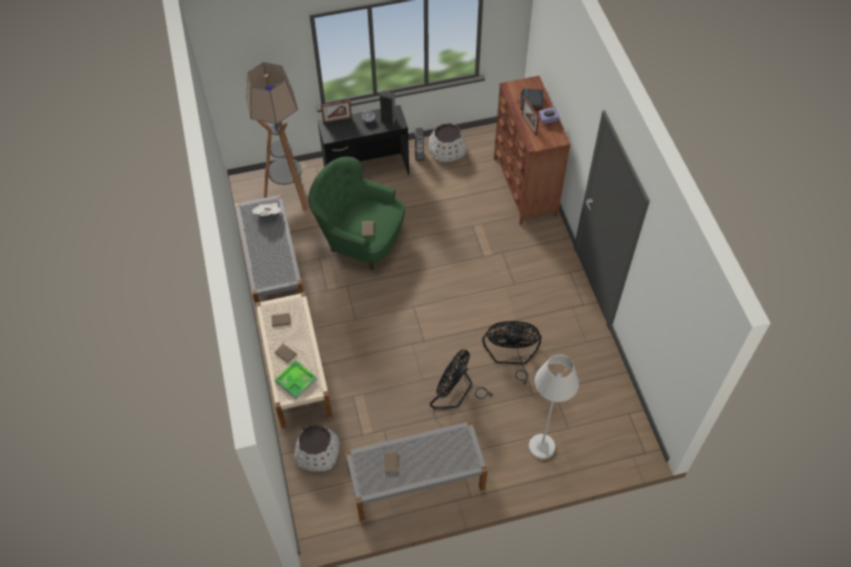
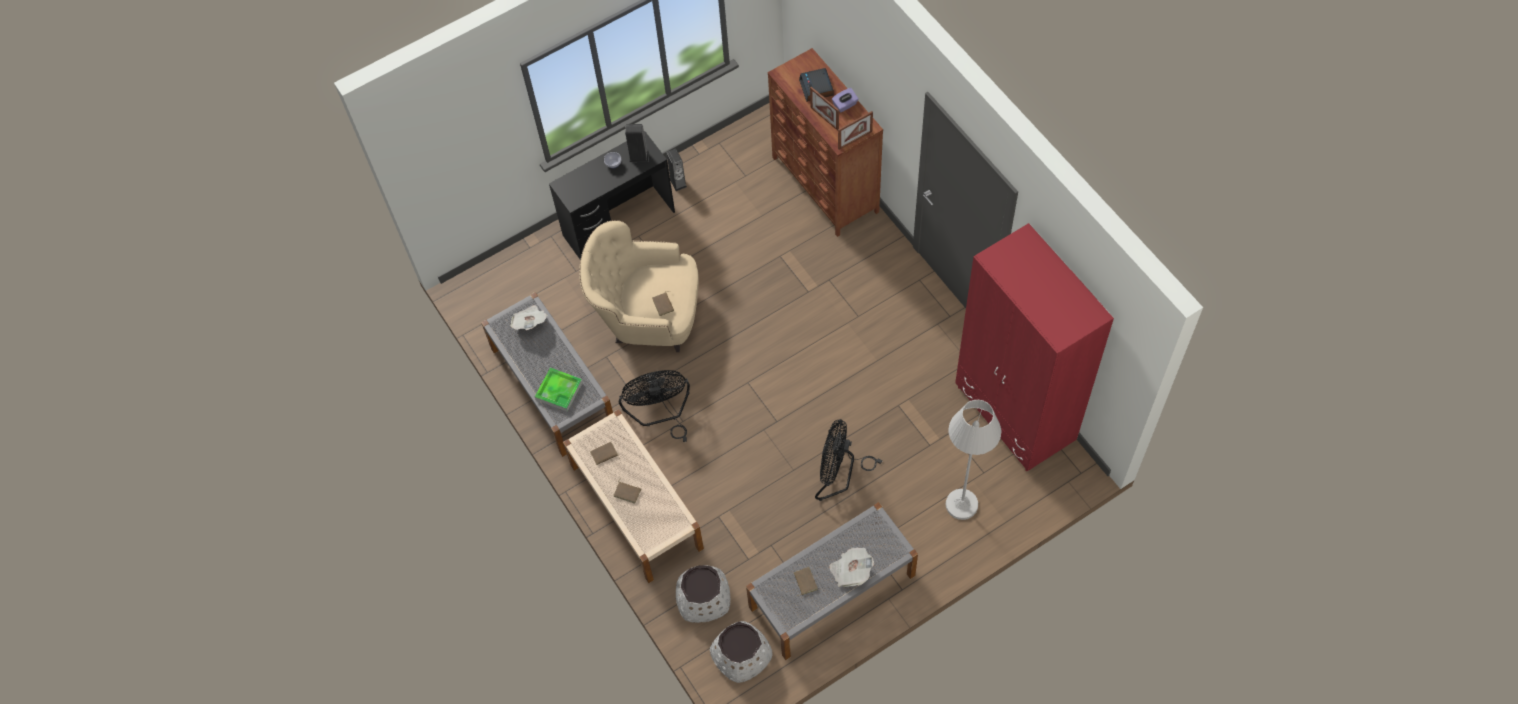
camera: 15 degrees left, 5 degrees up
floor lamp [246,62,308,211] -> none
tray [275,360,317,399] -> tray moved to [535,368,583,412]
green armchair [308,157,405,271] -> beige armchair [579,220,699,352]
picture frame [321,100,352,123] -> picture frame moved to [838,111,873,150]
white planter [428,123,467,162] -> white planter moved to [710,621,773,683]
black fan [482,321,542,385] -> black fan moved to [618,370,690,443]
none -> newspaper [829,548,874,587]
none -> red wardrobe [955,223,1114,471]

